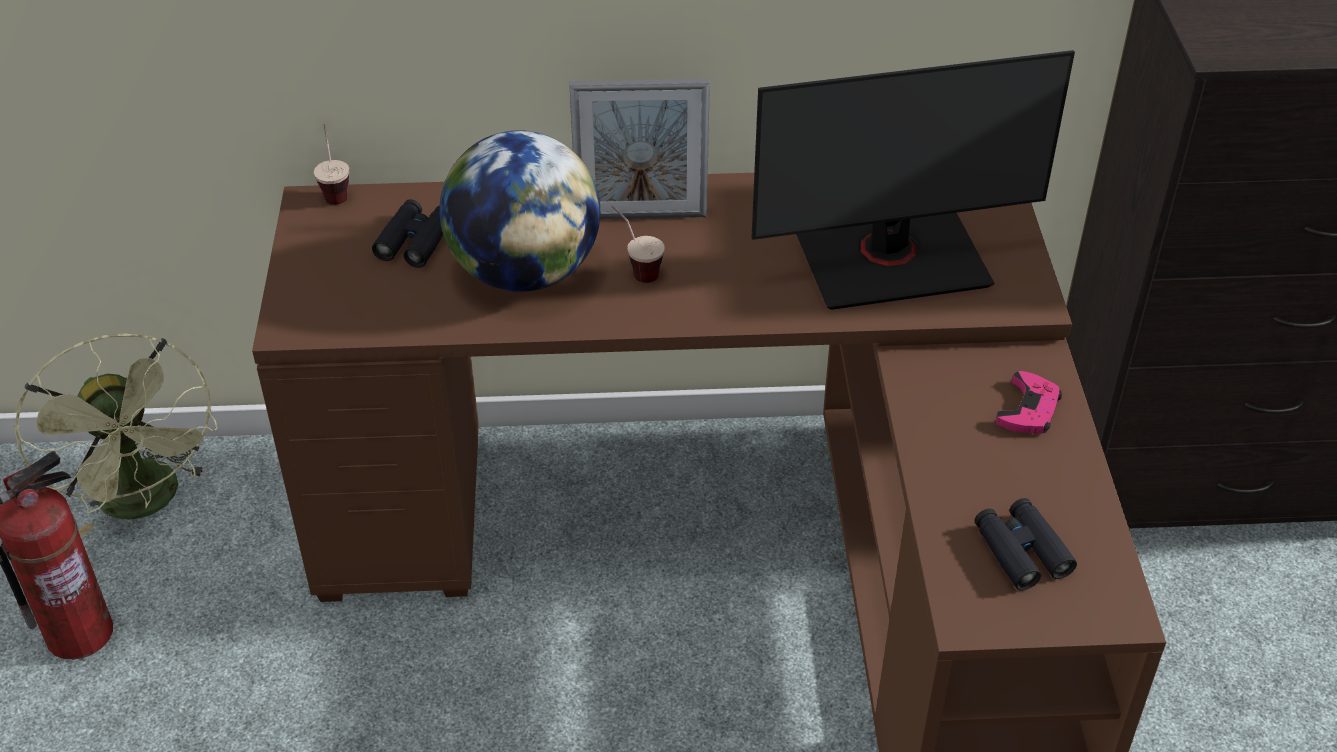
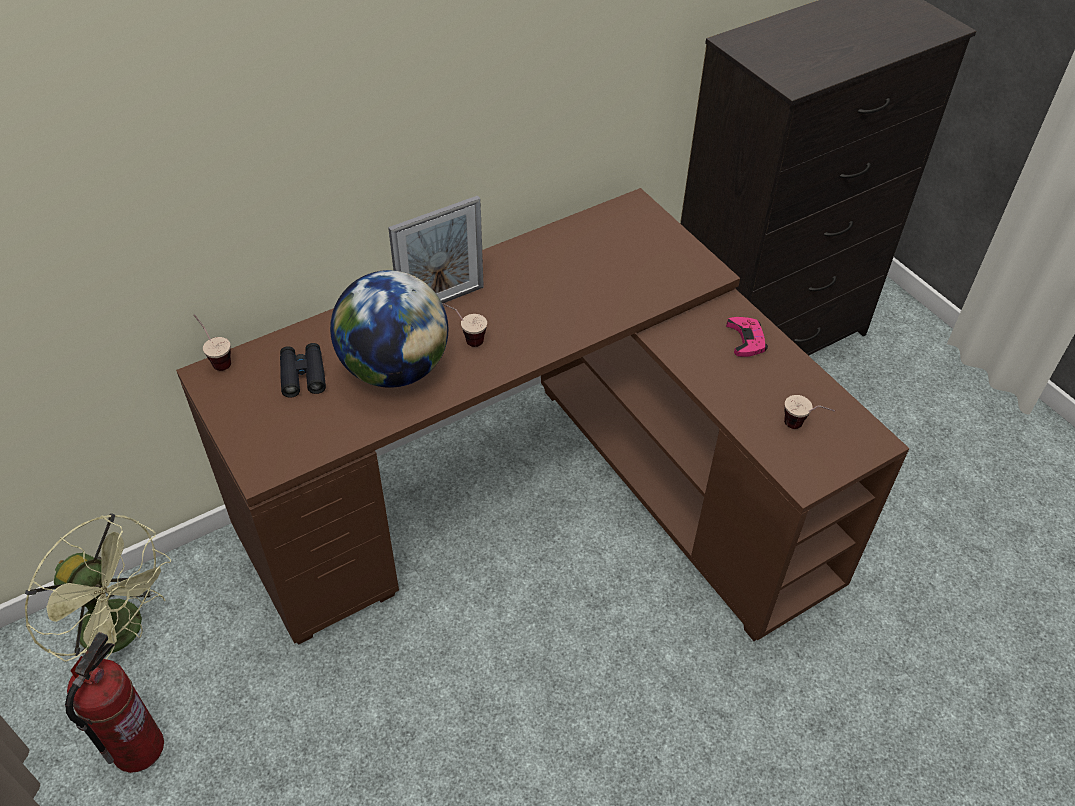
camera: 30 degrees left, 5 degrees up
monitor [751,50,1075,310] -> none
black binoculars [975,498,1077,590] -> cup [784,395,835,429]

